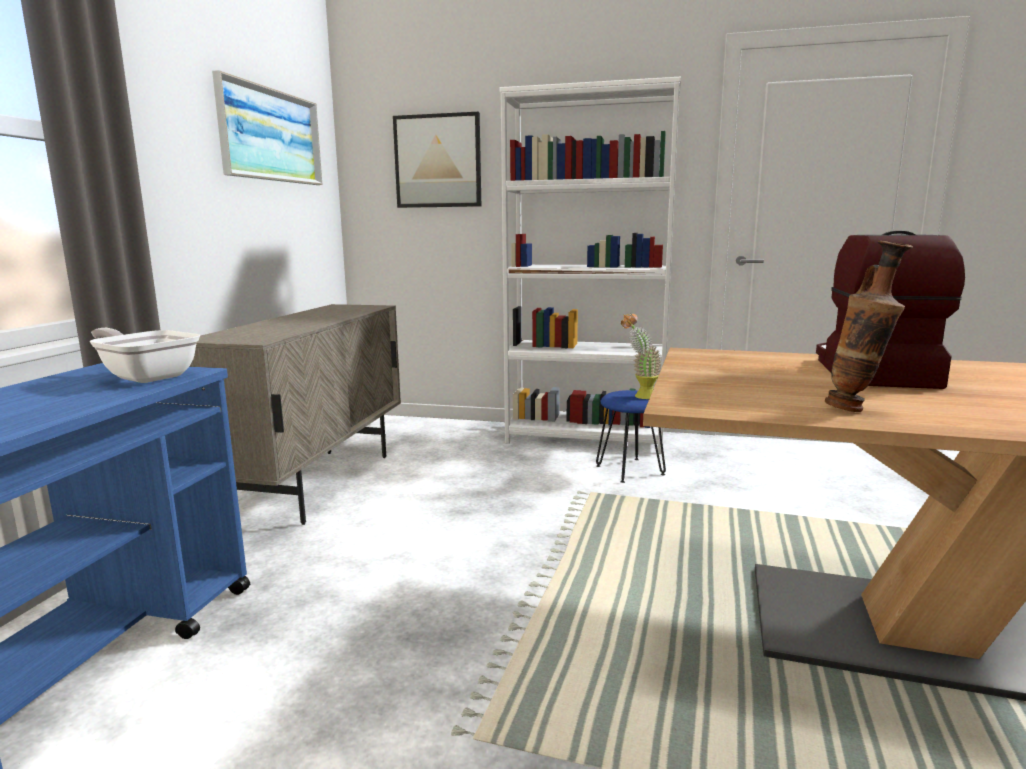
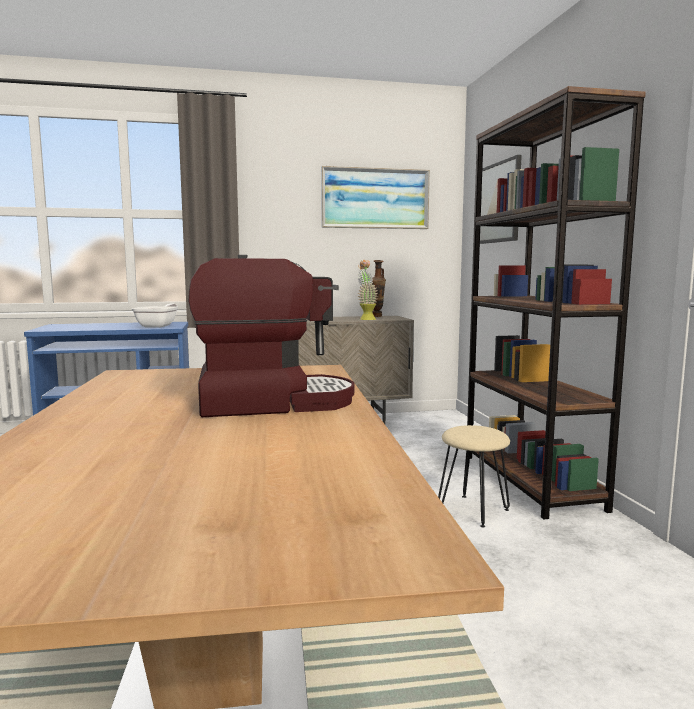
camera: 65 degrees right, 5 degrees down
white bookcase [499,77,681,454] -> brown bookcase [467,86,646,519]
blue stool [596,390,666,483] -> beige stool [438,425,510,528]
potted plant [621,314,662,399] -> potted plant moved to [358,260,378,320]
vase [825,241,913,412] -> vase moved to [372,260,386,317]

